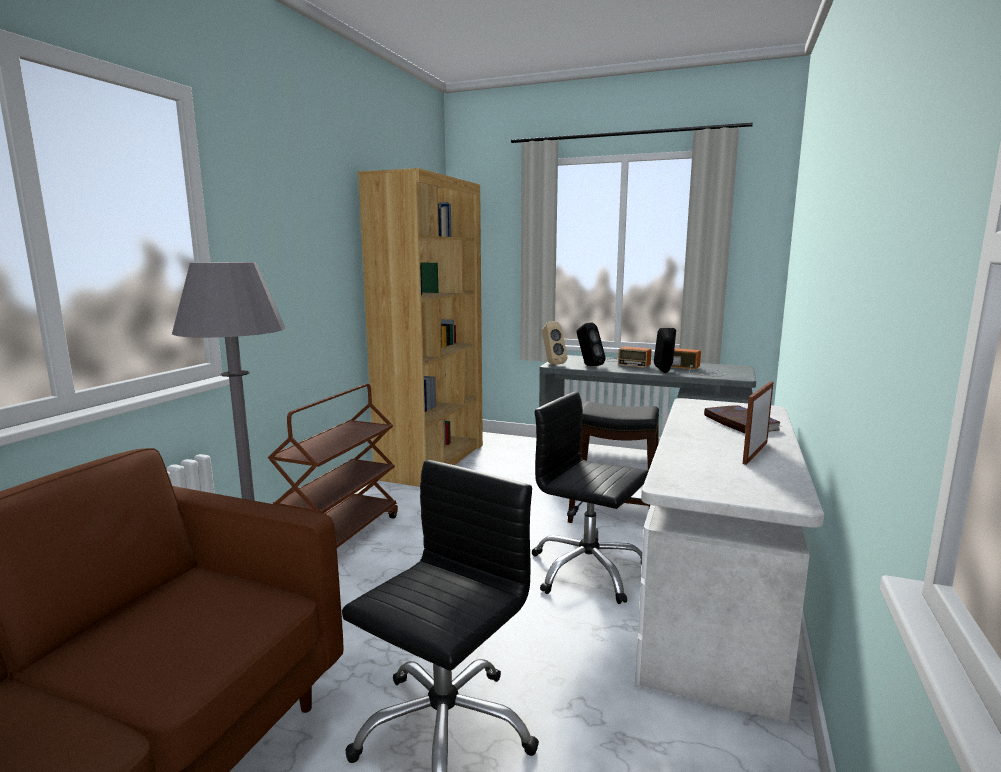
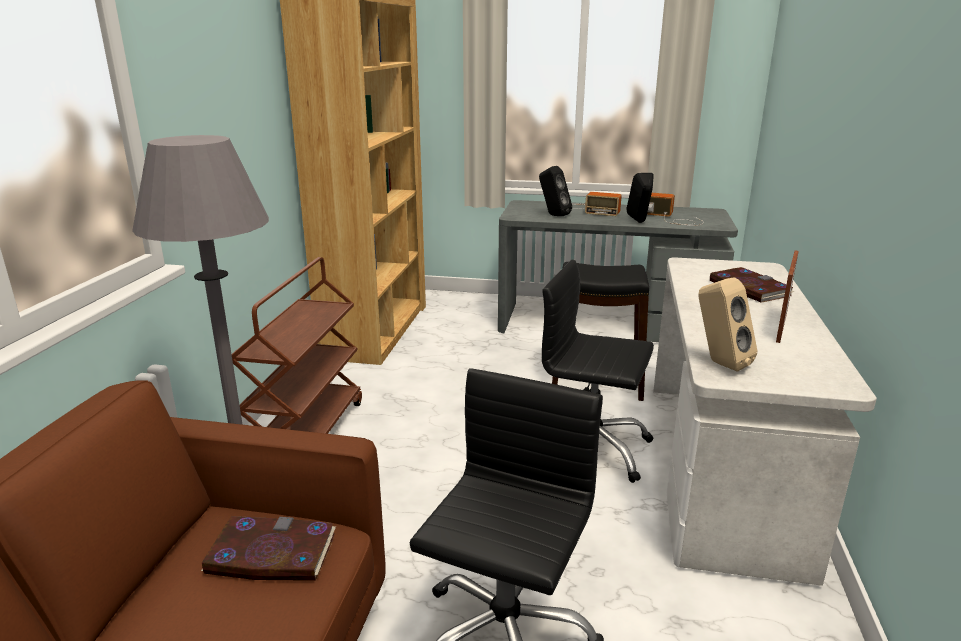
camera: 10 degrees left, 10 degrees up
beige speaker [542,322,568,364] -> beige speaker moved to [698,277,757,372]
none -> book [201,516,336,581]

